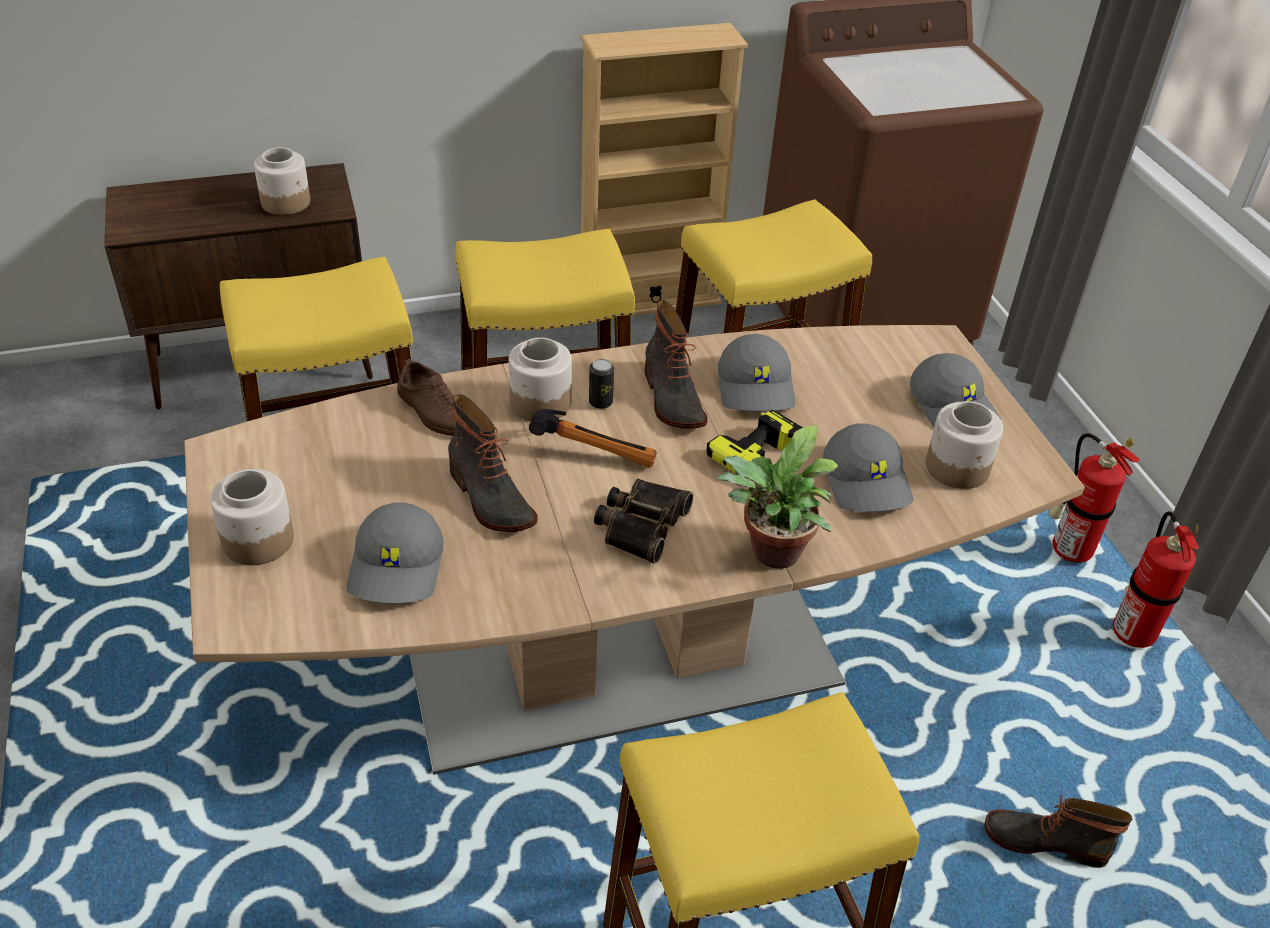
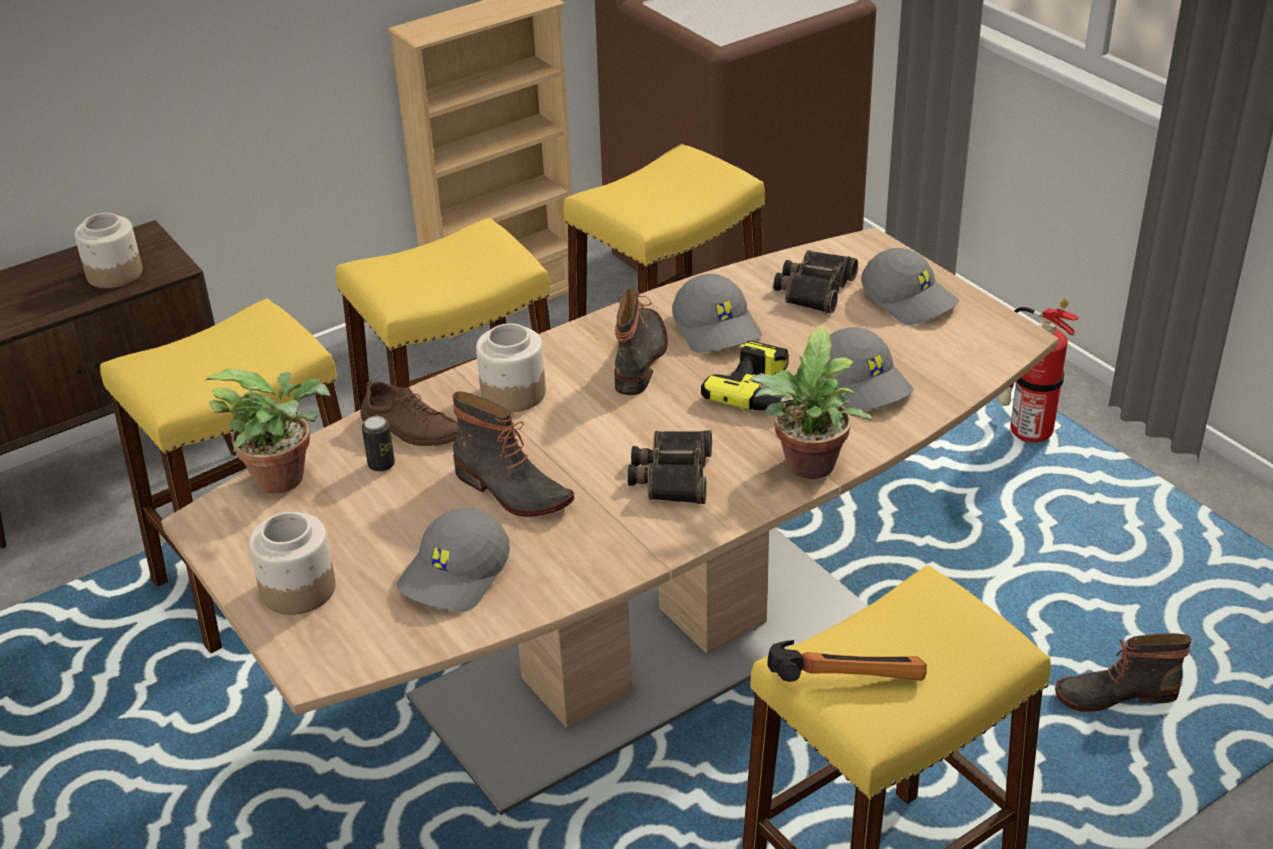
camera: 15 degrees left, 5 degrees down
grey cap [347,502,443,604] -> grey cap turned 45 degrees clockwise [397,508,510,611]
hammer [529,409,657,468] -> hammer moved to [767,640,927,682]
can [589,359,614,409] -> can moved to [362,416,395,472]
boot [645,300,708,429] -> boot turned 135 degrees counterclockwise [614,288,668,395]
jar [926,401,1003,489] -> none
fire extinguisher [1113,511,1199,648] -> none
none -> potted plant [205,369,330,494]
none -> binoculars [773,250,858,314]

